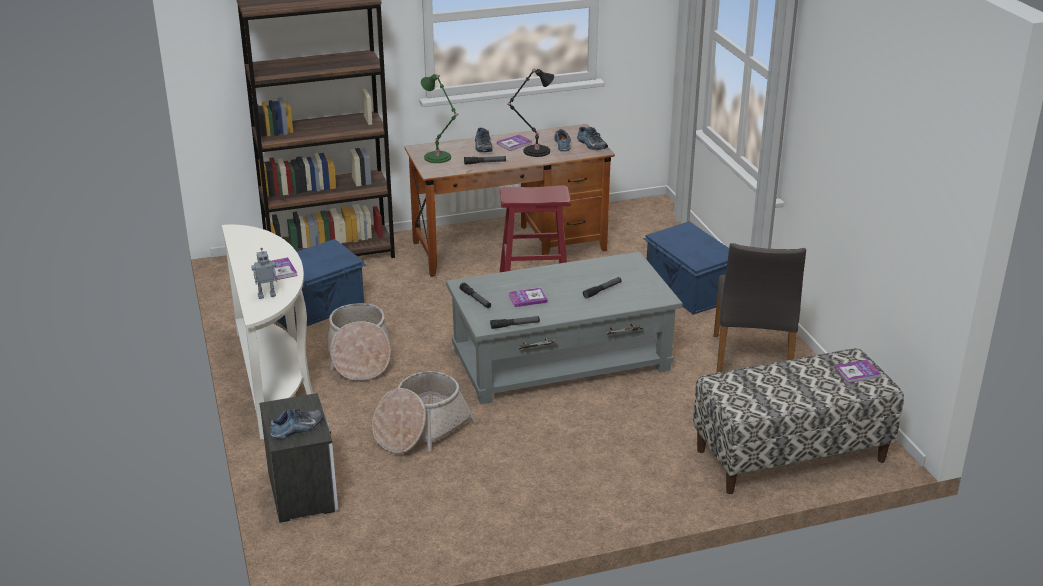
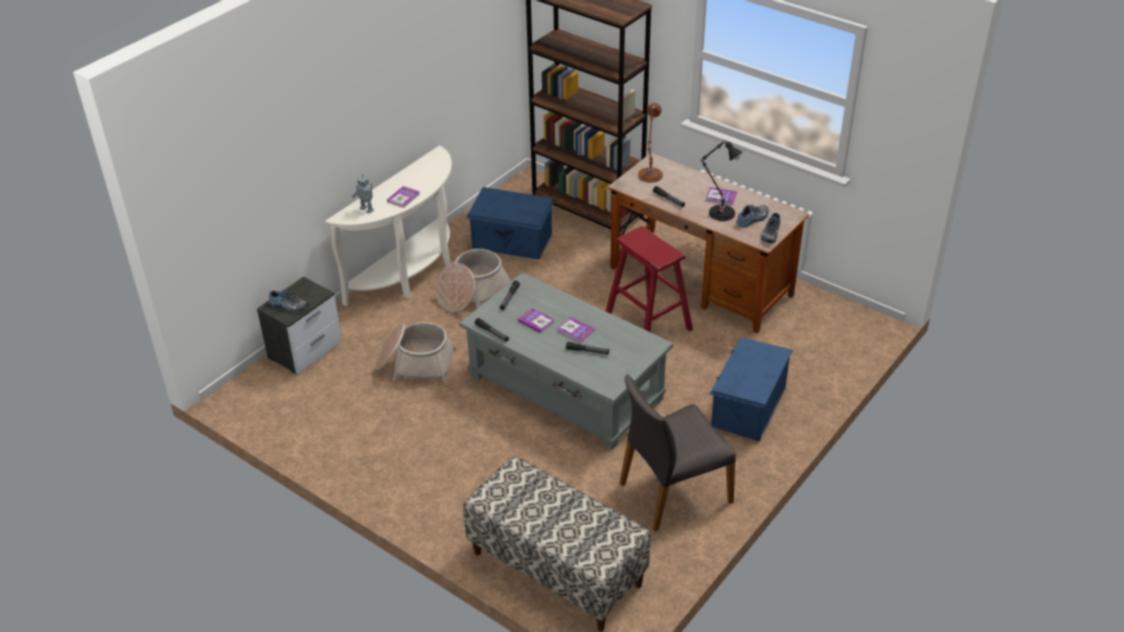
camera: 55 degrees right, 10 degrees up
green table lamp [421,74,459,163] -> brown table lamp [638,103,663,182]
shoe [475,127,493,152] -> none
book [834,360,881,383] -> book moved to [557,317,595,343]

